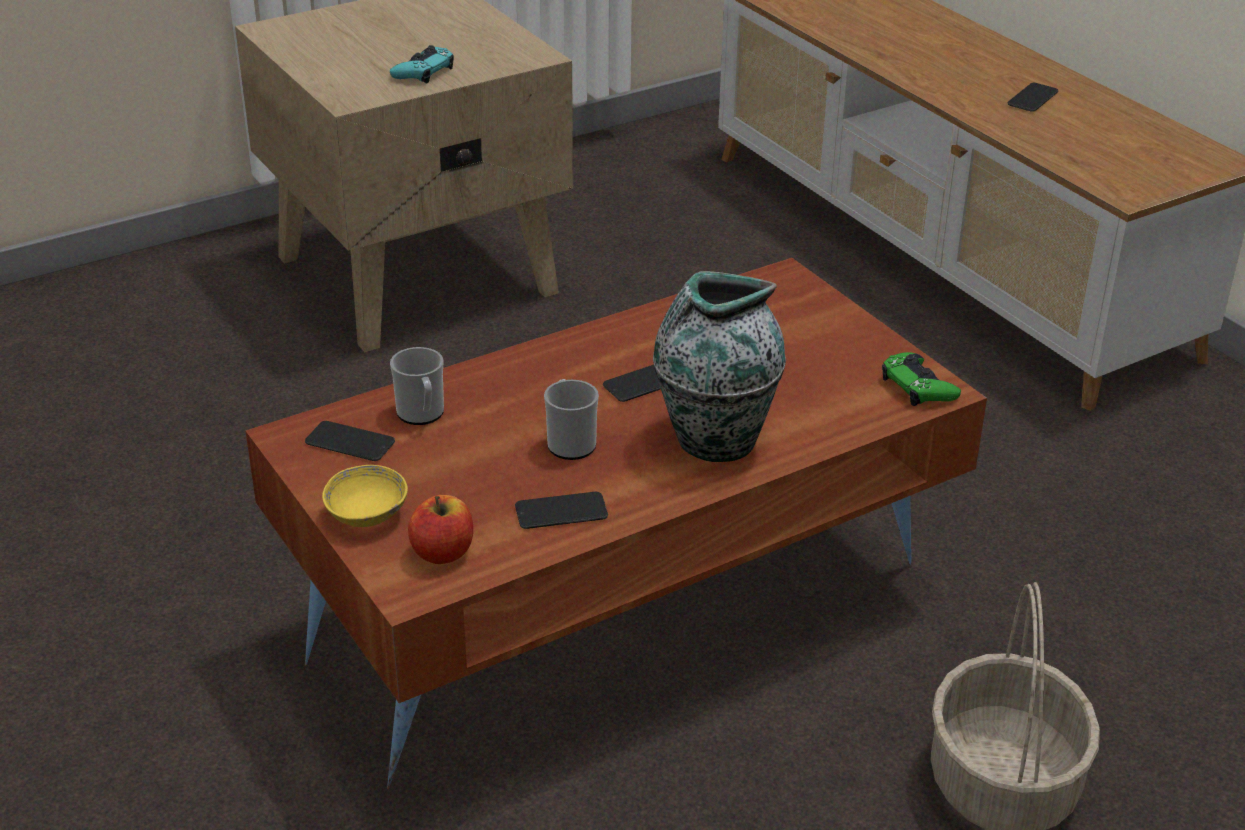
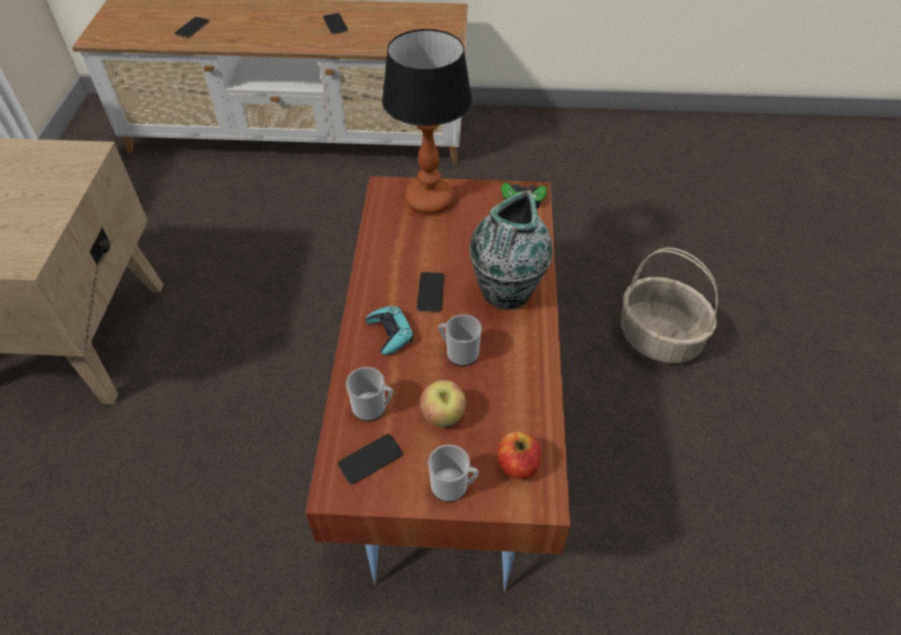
camera: 55 degrees left, 15 degrees up
yellow bowl [322,465,408,527] -> mug [428,444,479,502]
turquoise game controller [390,45,454,83] -> turquoise game controller moved to [366,306,413,355]
phone [515,492,608,529] -> phone moved to [175,17,209,38]
none -> table lamp [382,29,472,214]
none -> apple [420,380,466,427]

